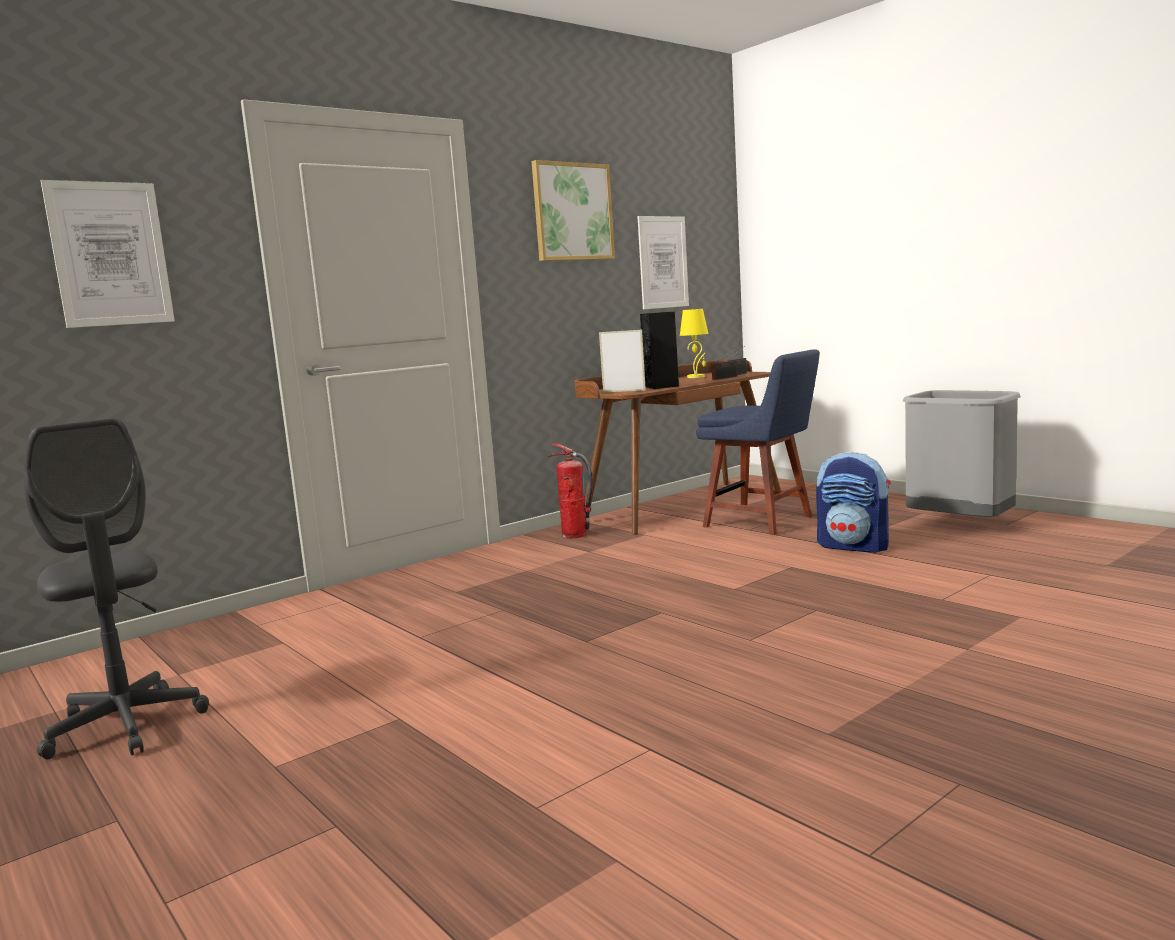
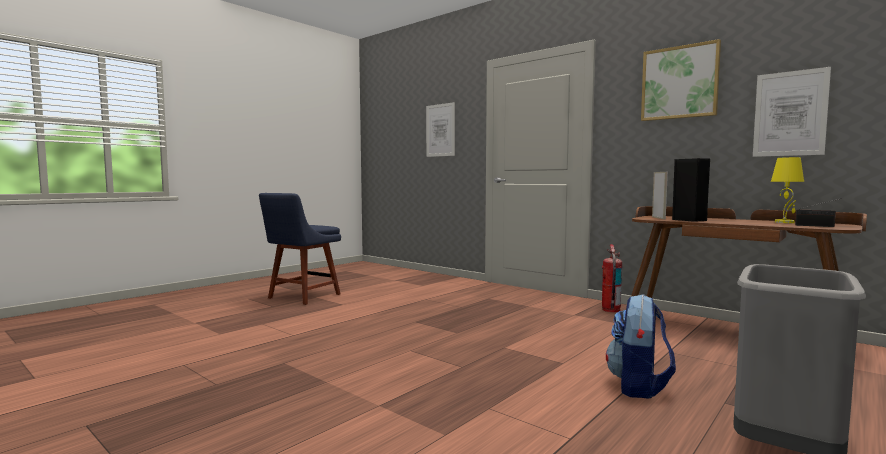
camera: 80 degrees right, 5 degrees down
grey office chair [24,419,209,760] -> none
blue chair [696,349,820,535] -> blue chair moved to [259,193,341,305]
radio [712,350,737,380] -> none

